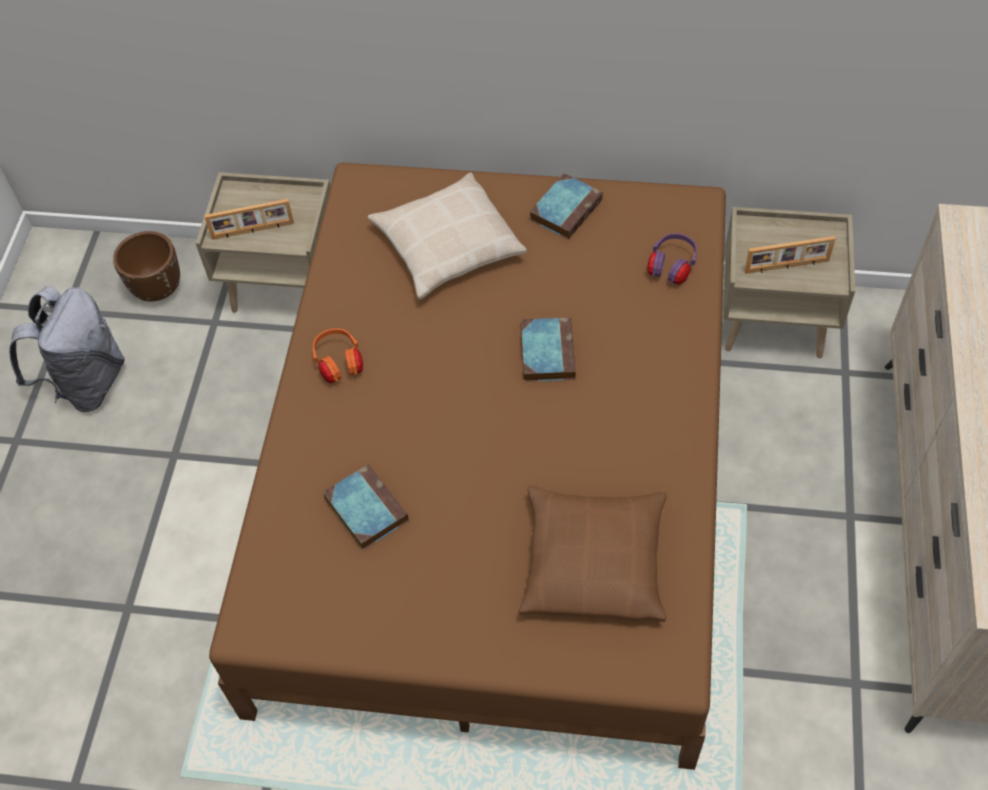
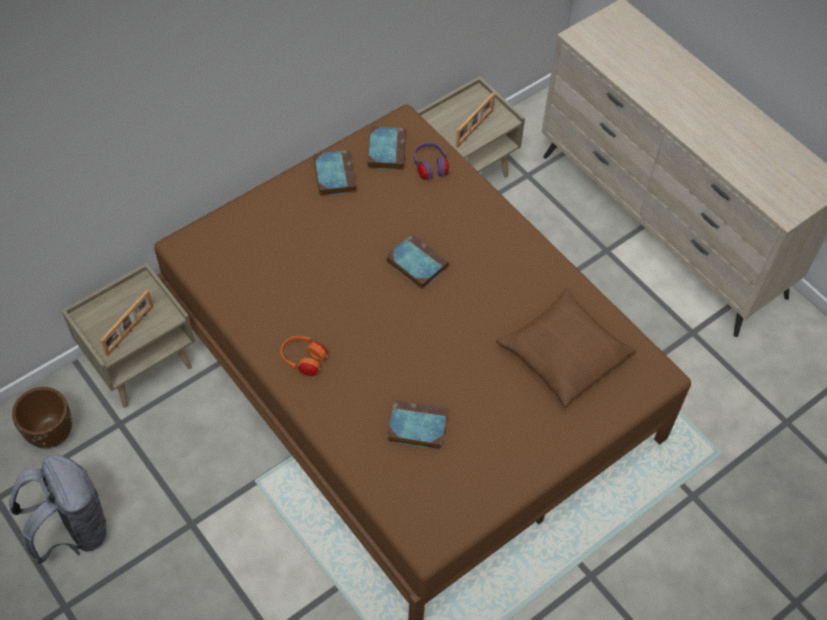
camera: 50 degrees left, 0 degrees up
beige pillow [367,173,527,299] -> none
none -> book [368,127,406,170]

